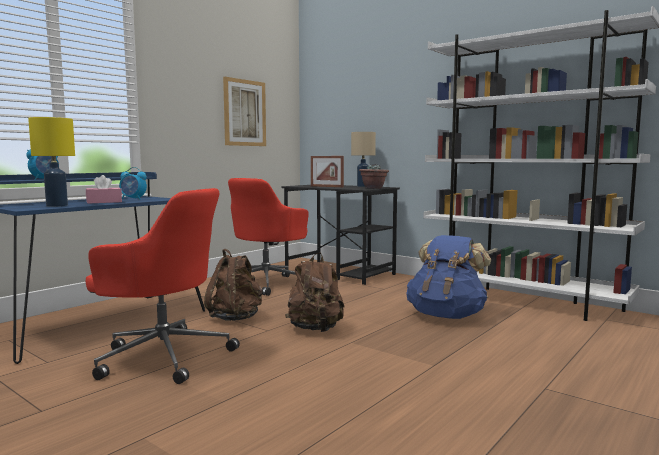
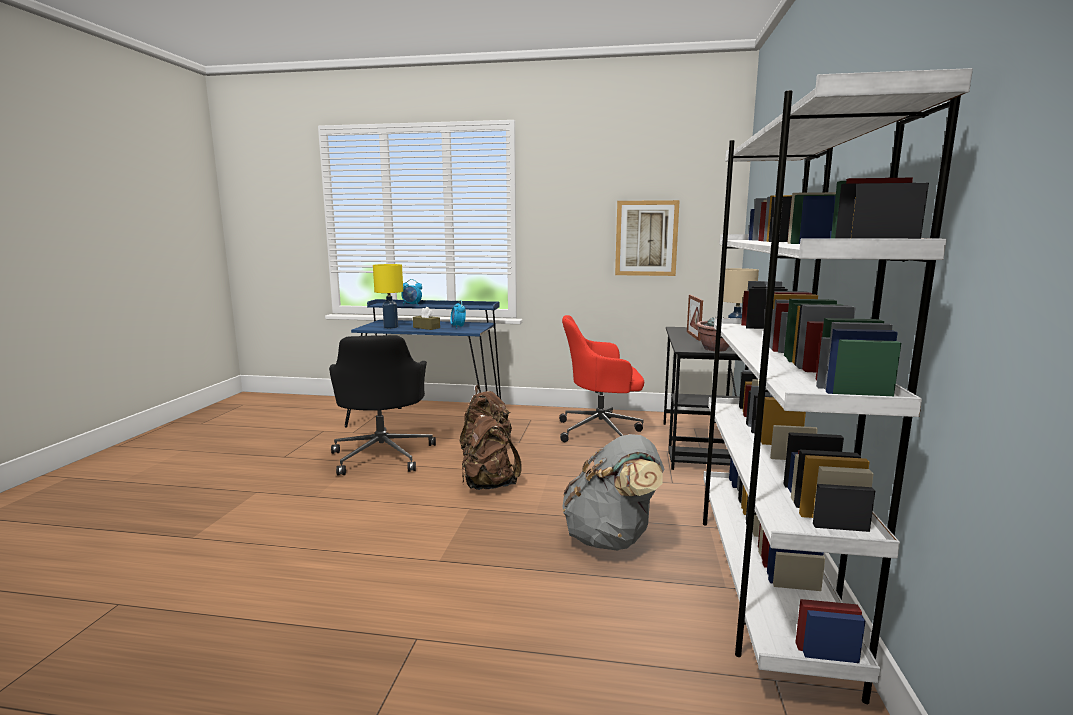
camera: 60 degrees right, 5 degrees up
pink tissue box [86,175,122,204] -> brown tissue box [413,307,440,330]
red office chair [86,188,240,384] -> black office chair [329,335,436,476]
blue backpack [406,235,491,319] -> grey backpack [563,434,664,551]

